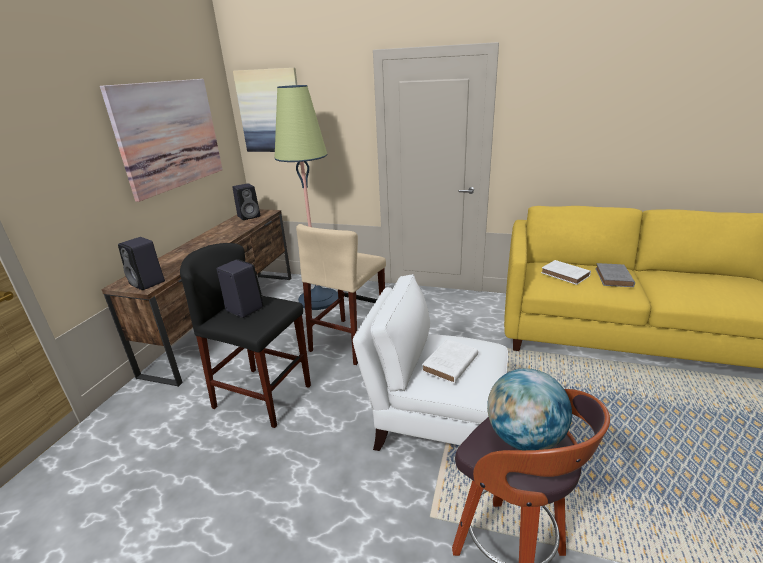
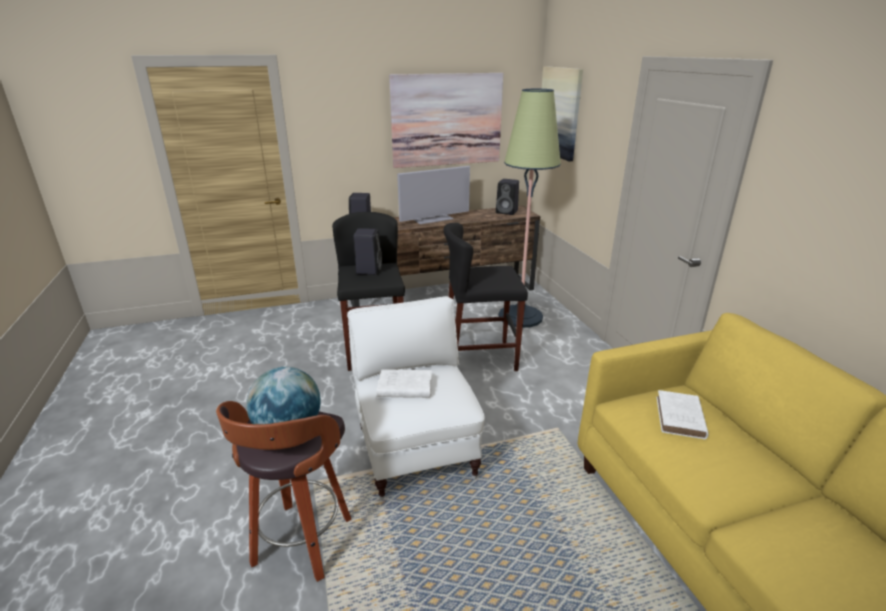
camera: 55 degrees right, 0 degrees up
beige stool [296,224,386,365] -> black stool [443,222,528,371]
grey book [595,263,635,287] -> none
none -> television [397,166,470,224]

